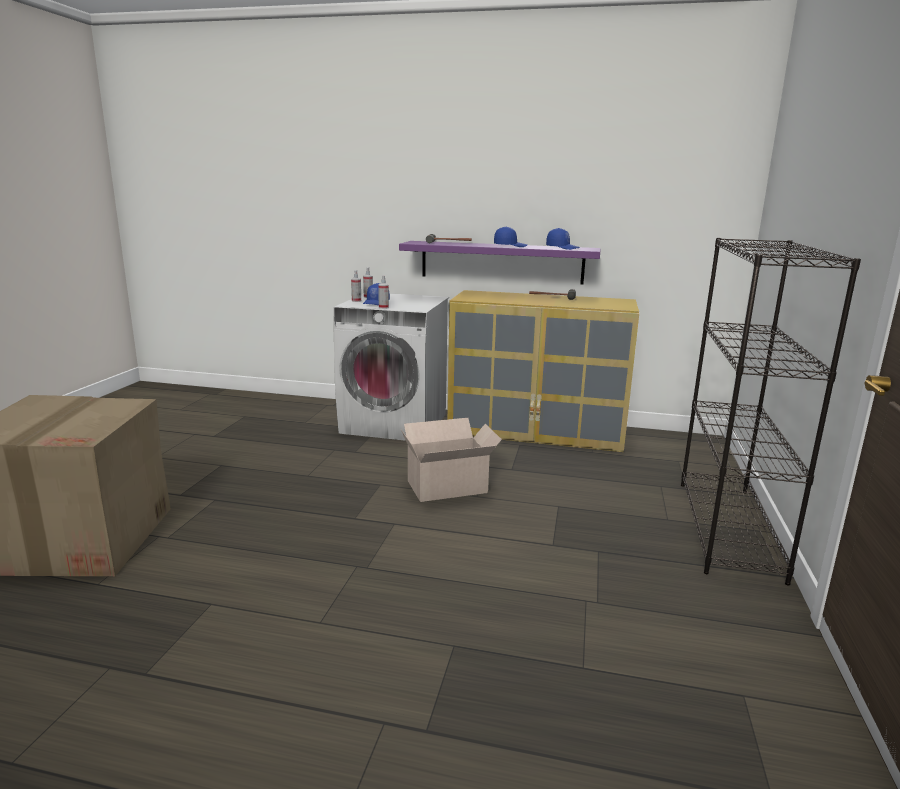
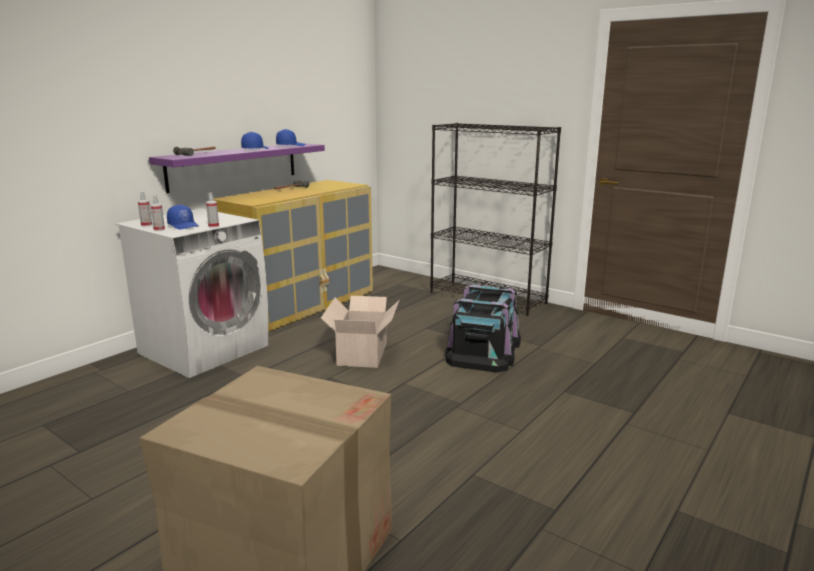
camera: 65 degrees left, 0 degrees up
none -> black storage box [445,285,521,373]

